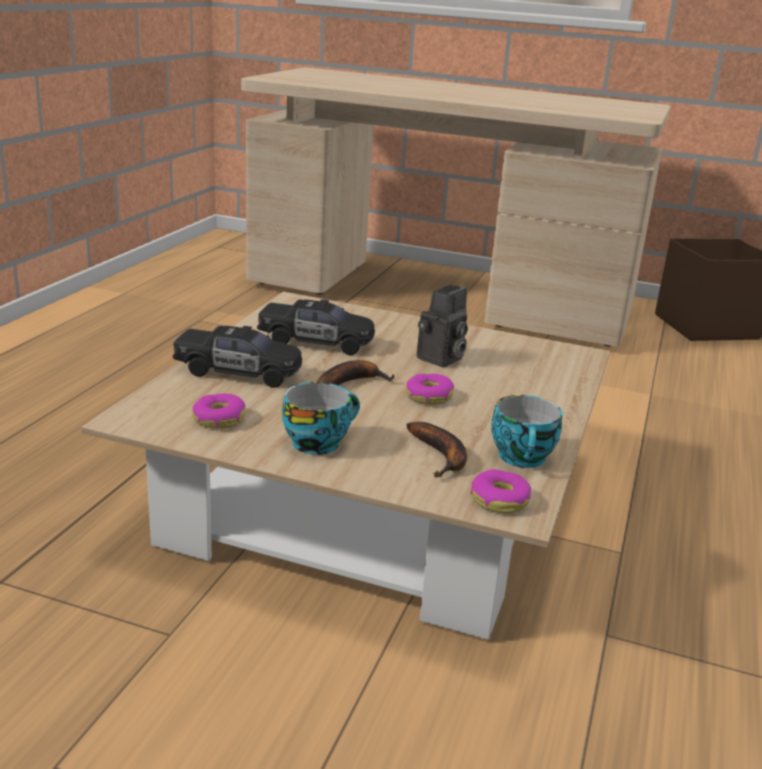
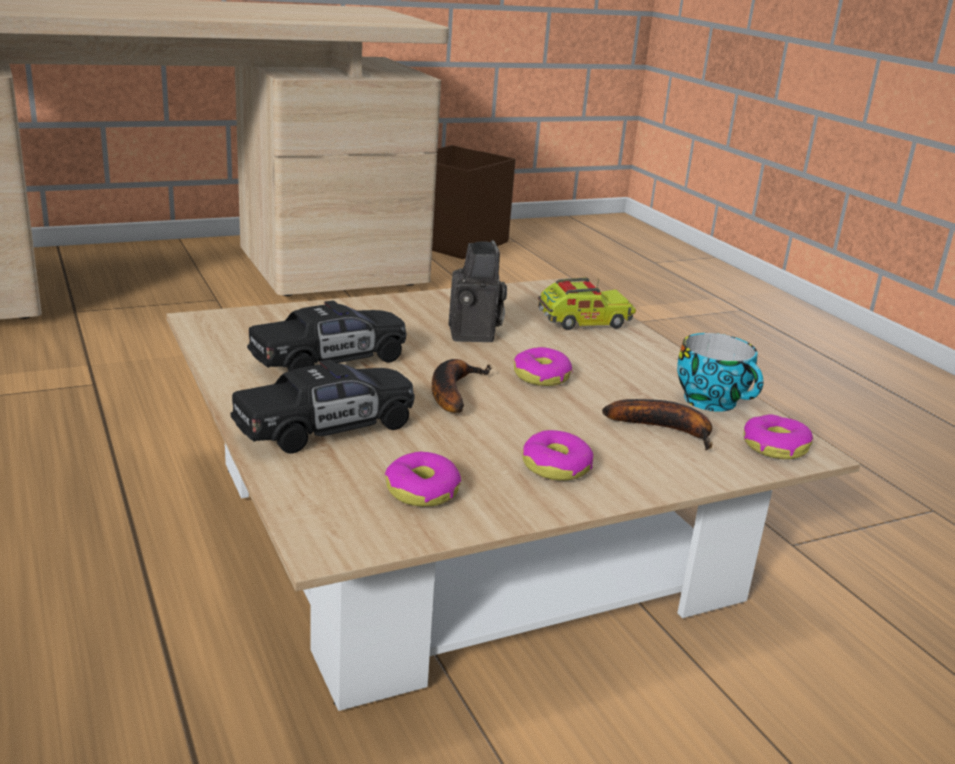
camera: 45 degrees left, 0 degrees up
cup [282,382,360,455] -> donut [522,430,594,481]
none -> toy truck [538,277,636,330]

